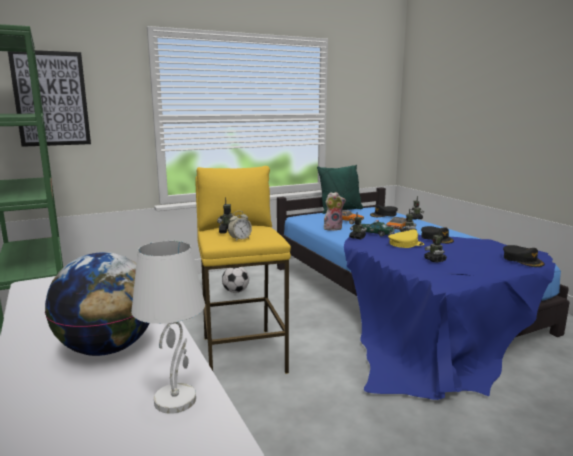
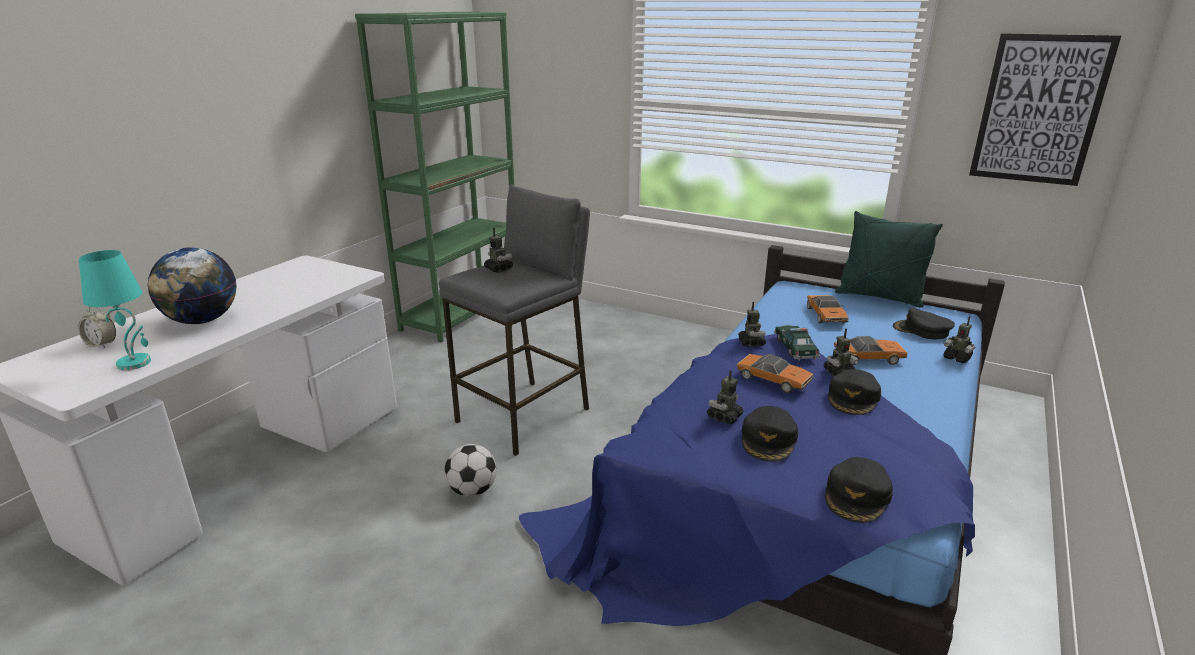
camera: 55 degrees right, 10 degrees up
picture [8,50,91,147] -> picture moved to [969,33,1121,186]
white table lamp [131,241,205,414] -> turquoise table lamp [79,250,151,370]
yellow stool [195,166,291,374] -> grey stool [439,184,590,456]
football [222,267,249,293] -> football moved to [444,444,497,497]
alarm clock [228,211,252,241] -> alarm clock moved to [78,307,116,348]
plush toy [324,192,346,231] -> none
yellow cap [388,229,424,248] -> toy car [737,354,813,393]
none -> black cap [742,406,798,462]

